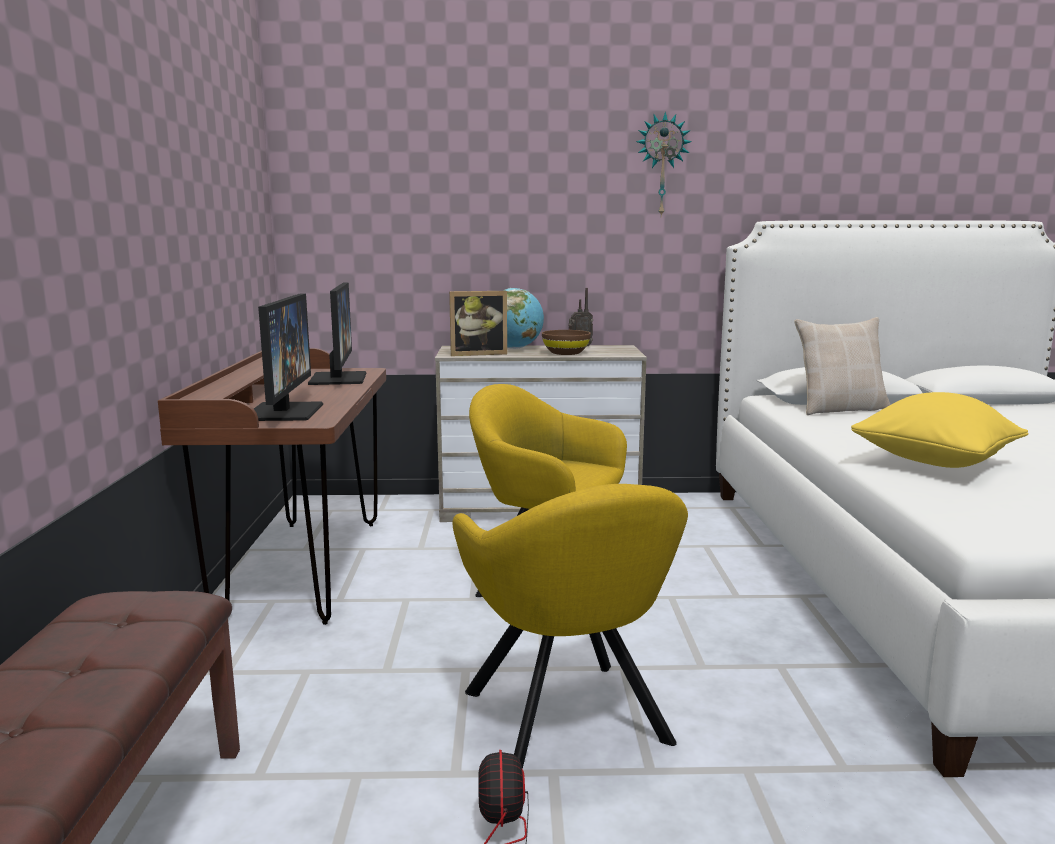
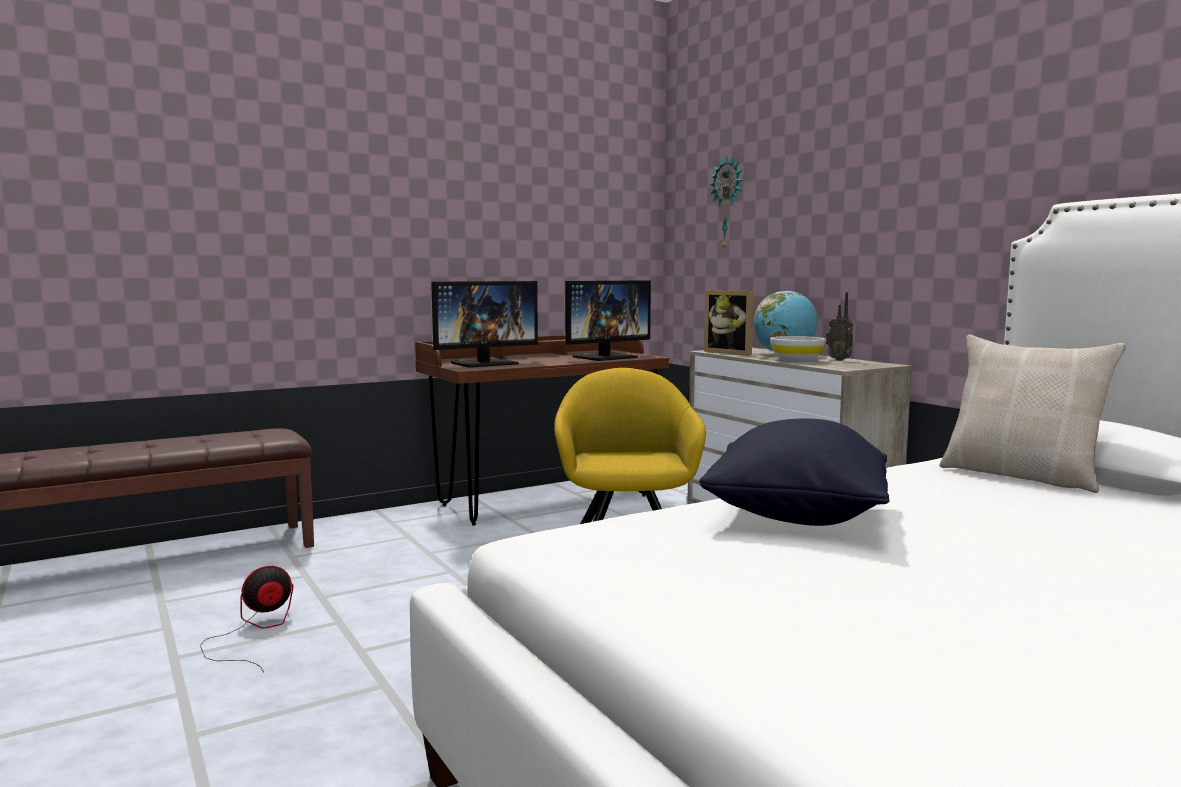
camera: 60 degrees right, 5 degrees down
yellow armchair [452,484,688,769] -> none
brown bowl [542,330,591,355] -> white bowl [770,336,826,362]
wall clock [636,111,692,216] -> wall clock moved to [709,156,743,251]
yellow pillow [851,392,1029,468] -> black pillow [699,418,890,526]

